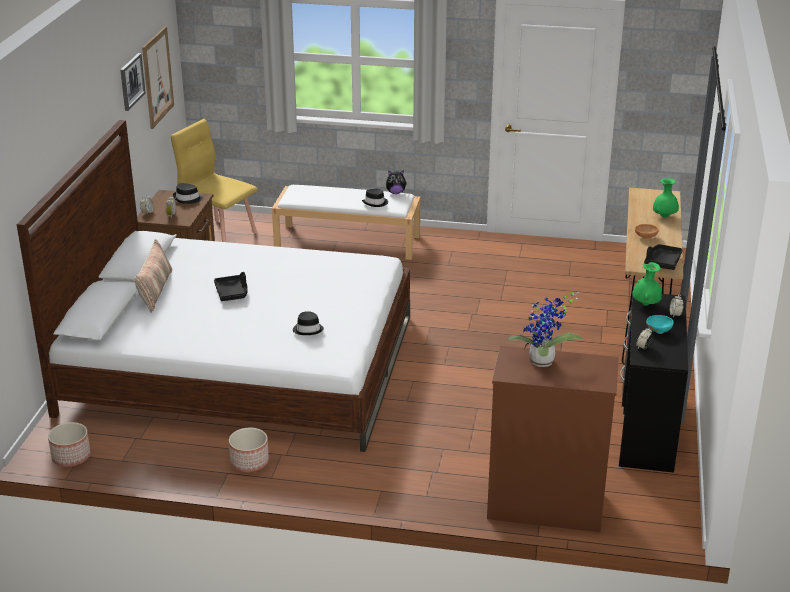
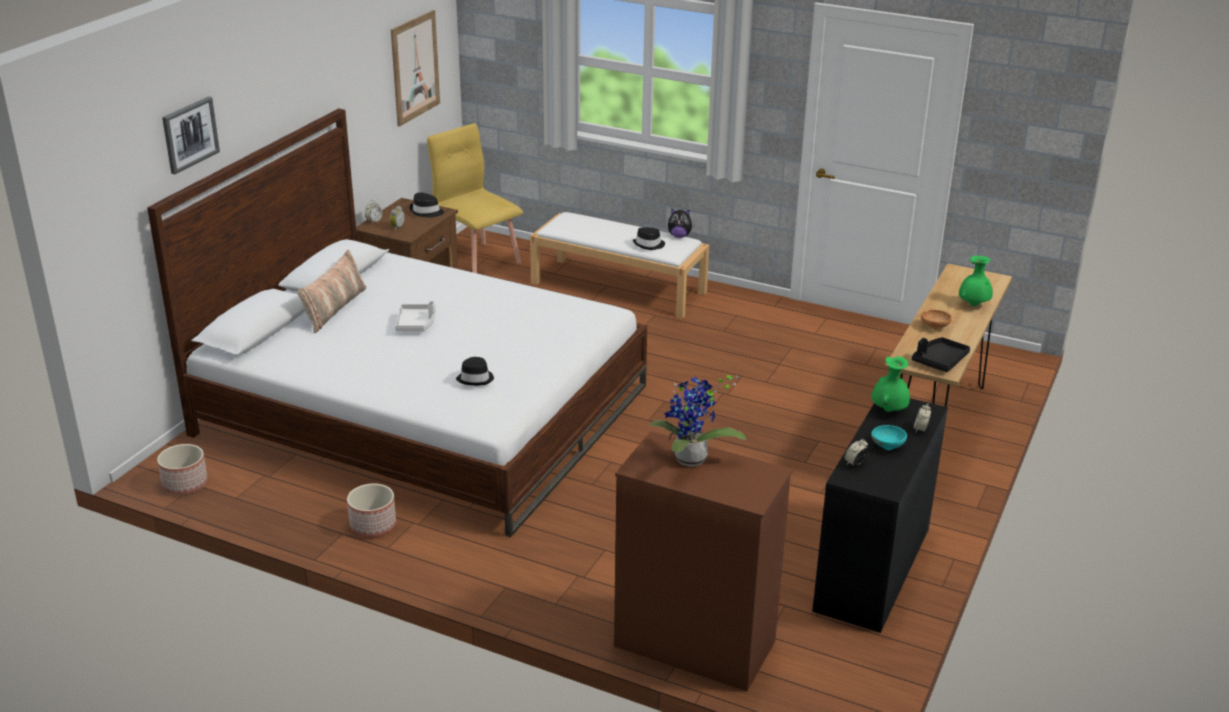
camera: 15 degrees right, 0 degrees up
picture [120,53,145,111] -> picture moved to [162,96,220,174]
black tray [214,272,248,301] -> white tray [395,301,436,332]

